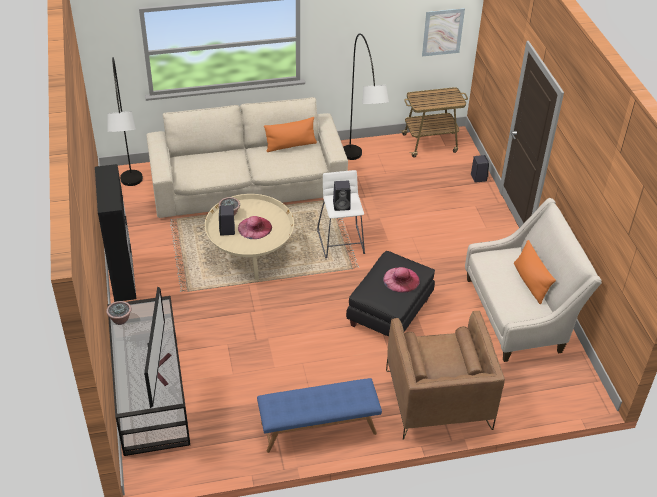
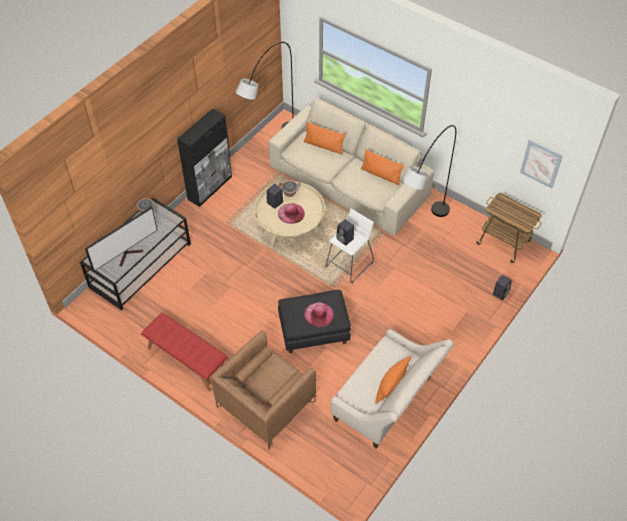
camera: 50 degrees right, 10 degrees up
blue bench [257,378,382,453] -> red bench [141,312,227,391]
none -> orange pillow [304,122,346,155]

